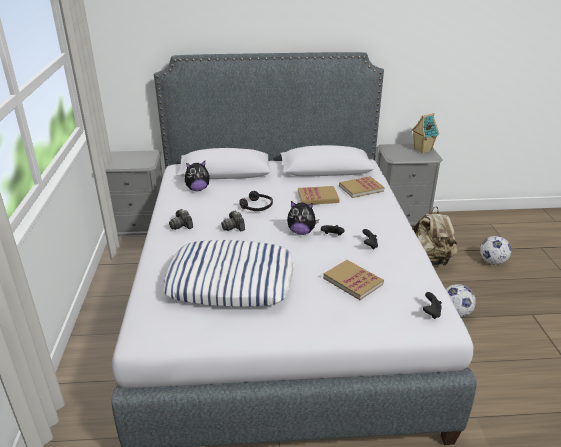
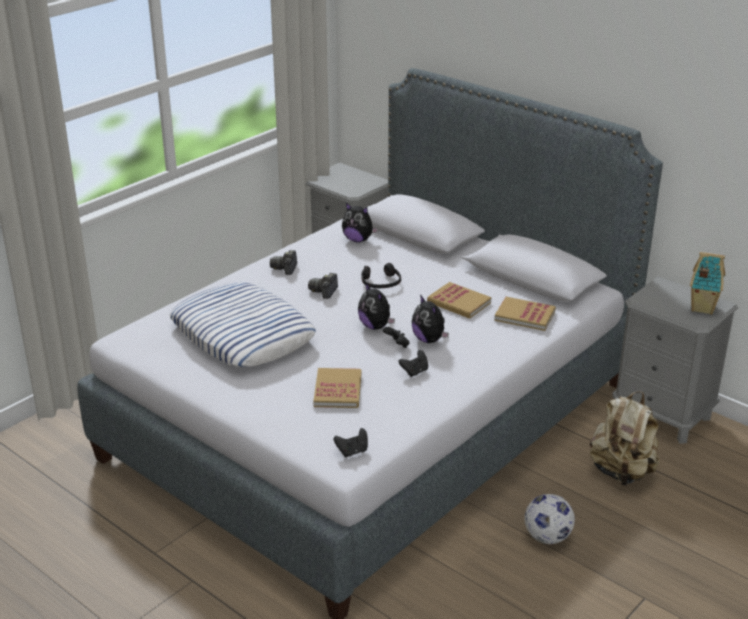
camera: 45 degrees right, 0 degrees up
football [480,236,511,265] -> none
none -> plush toy [412,295,449,343]

